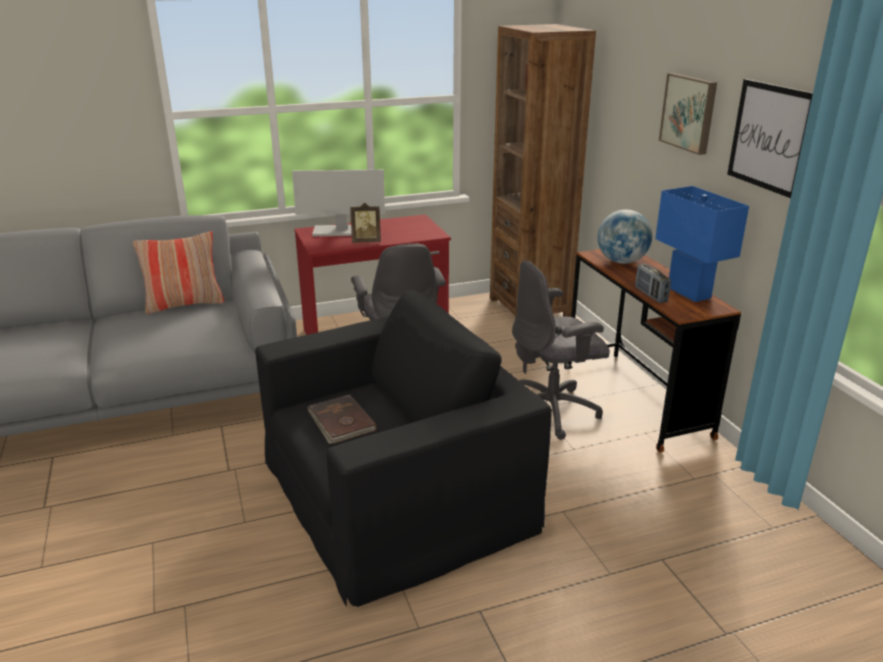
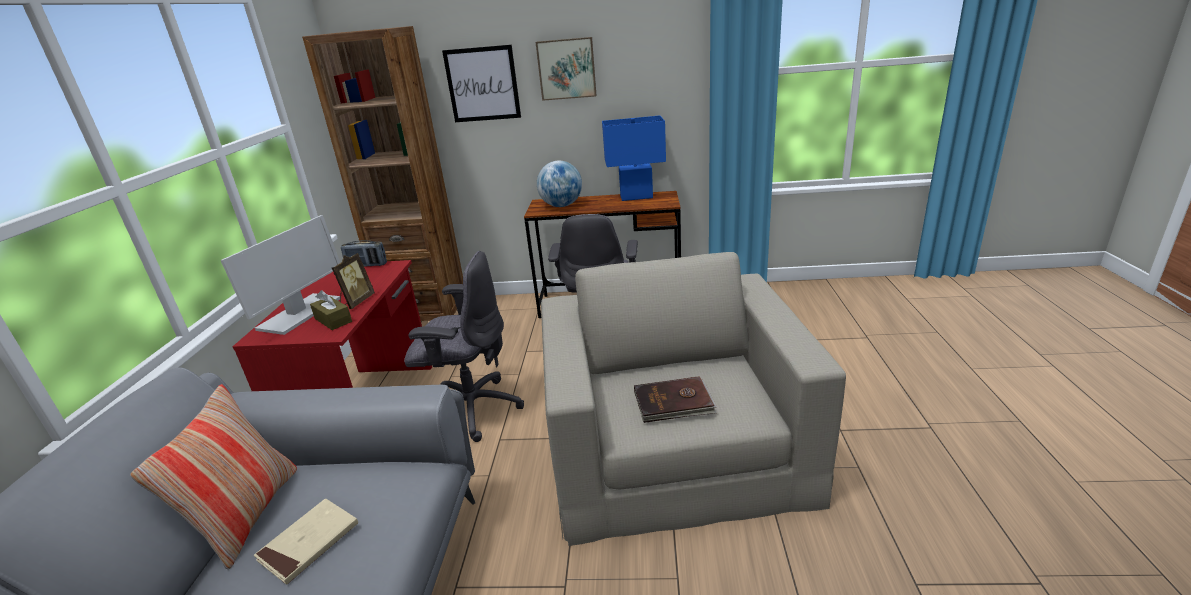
camera: 65 degrees left, 0 degrees up
black armchair [255,290,552,607] -> beige armchair [541,252,846,546]
radio [635,264,671,303] -> radio moved to [341,240,387,267]
picture [727,79,813,198] -> picture moved to [442,45,521,122]
none -> beige book [254,499,358,585]
none -> brown tissue box [310,290,352,330]

